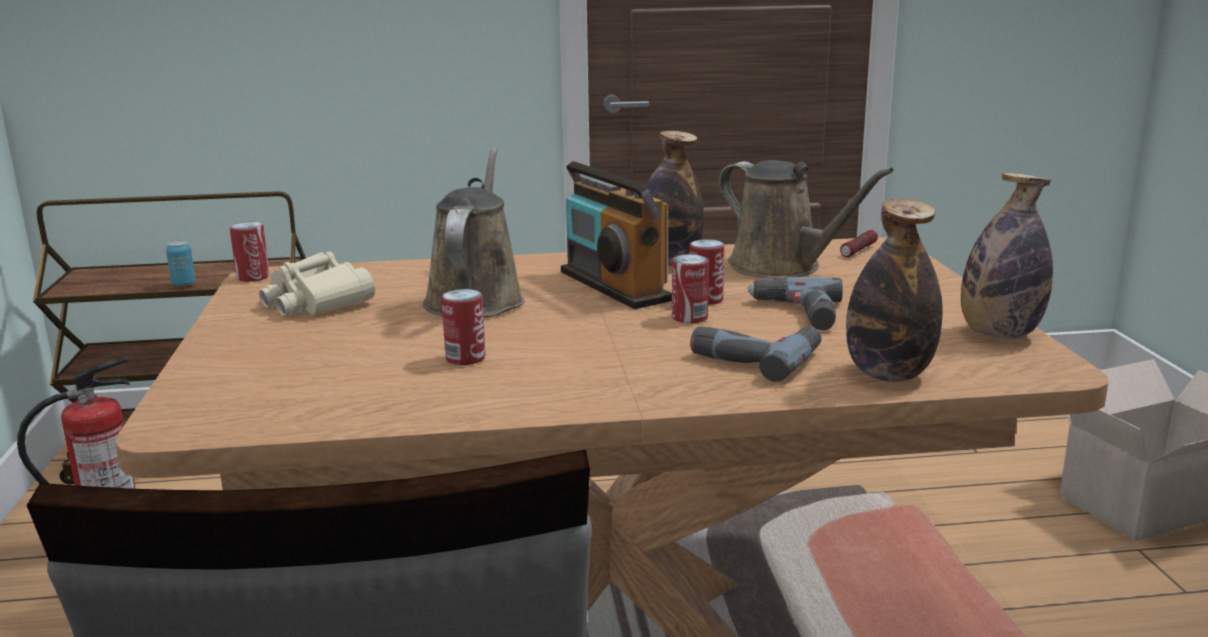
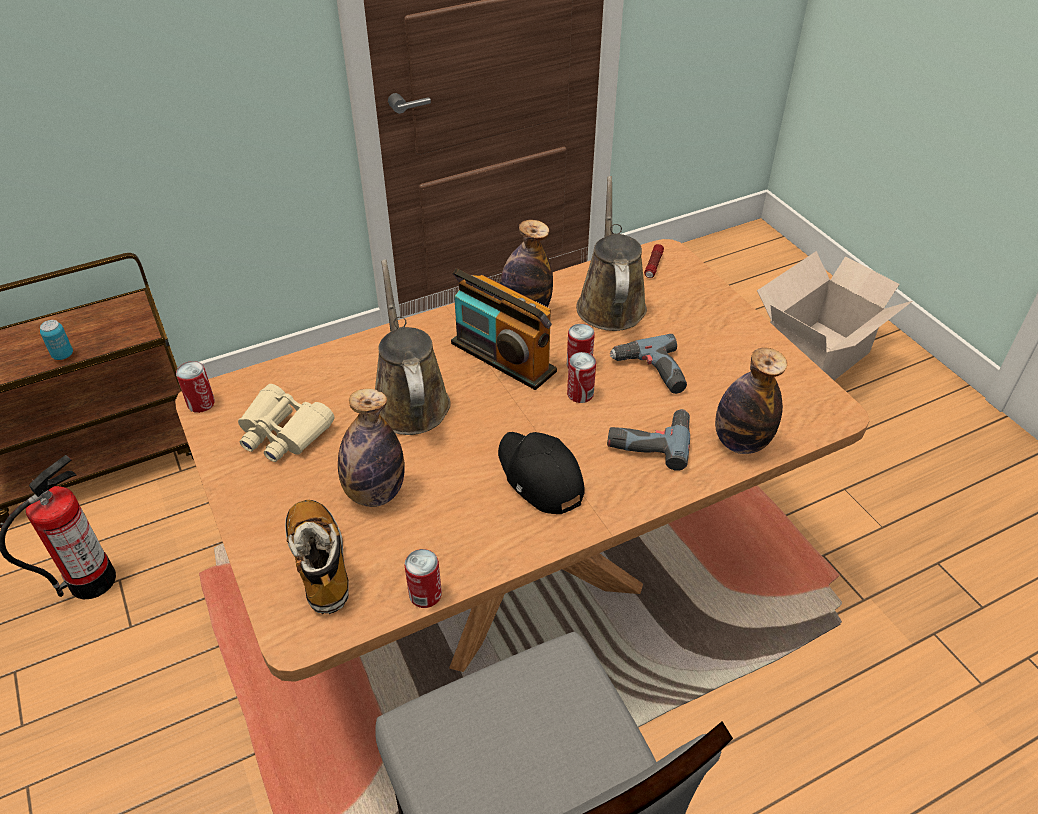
camera: 20 degrees left, 25 degrees up
can [441,289,485,365] -> can moved to [404,549,442,608]
brown watering can [719,160,894,279] -> brown watering can turned 120 degrees counterclockwise [576,176,647,331]
bottle [961,173,1053,339] -> bottle moved to [338,388,405,507]
none -> boot [285,500,349,614]
none -> black cap [498,432,585,514]

